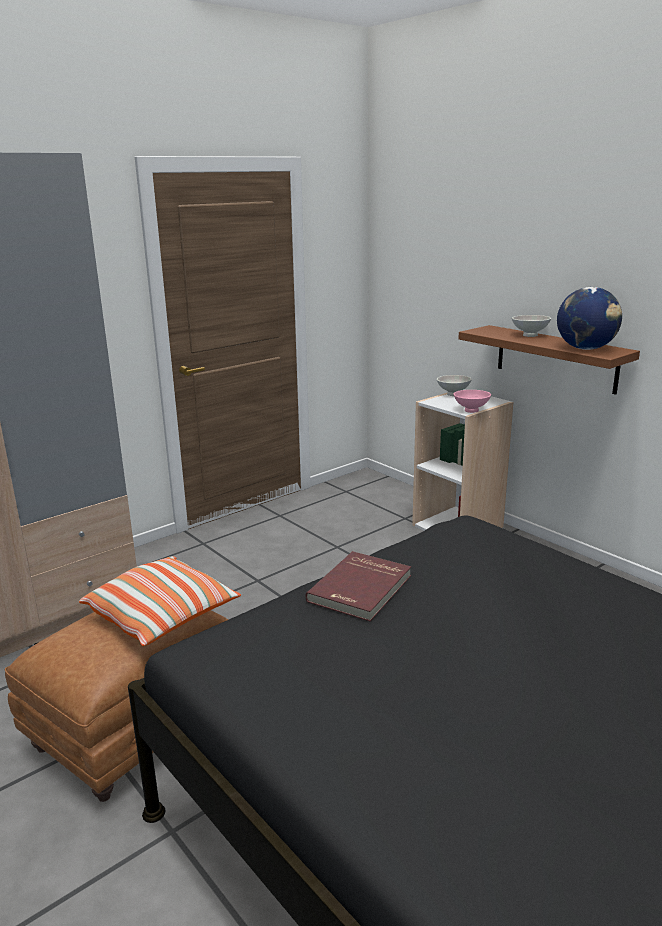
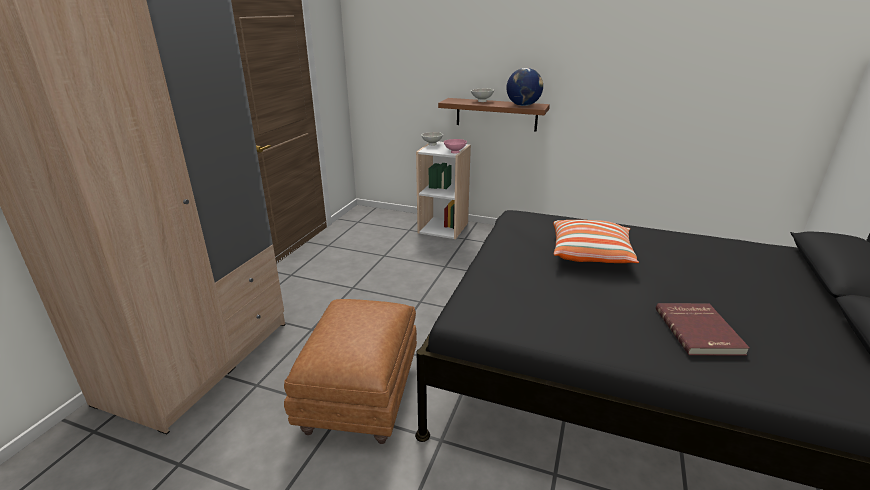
camera: 30 degrees left, 5 degrees up
pillow [79,556,241,646] -> pillow moved to [553,220,639,263]
red book [305,551,411,621] -> red book moved to [656,303,750,355]

